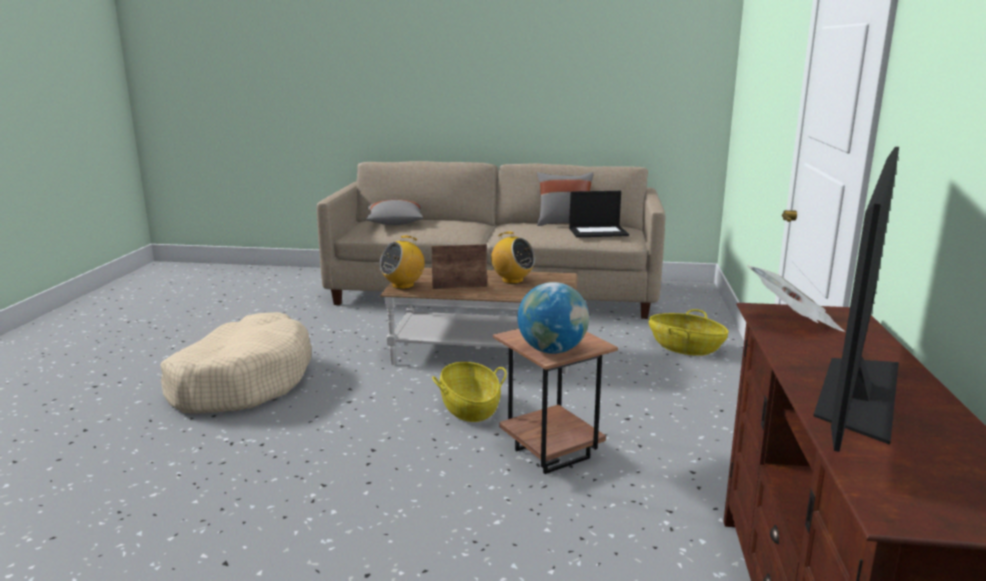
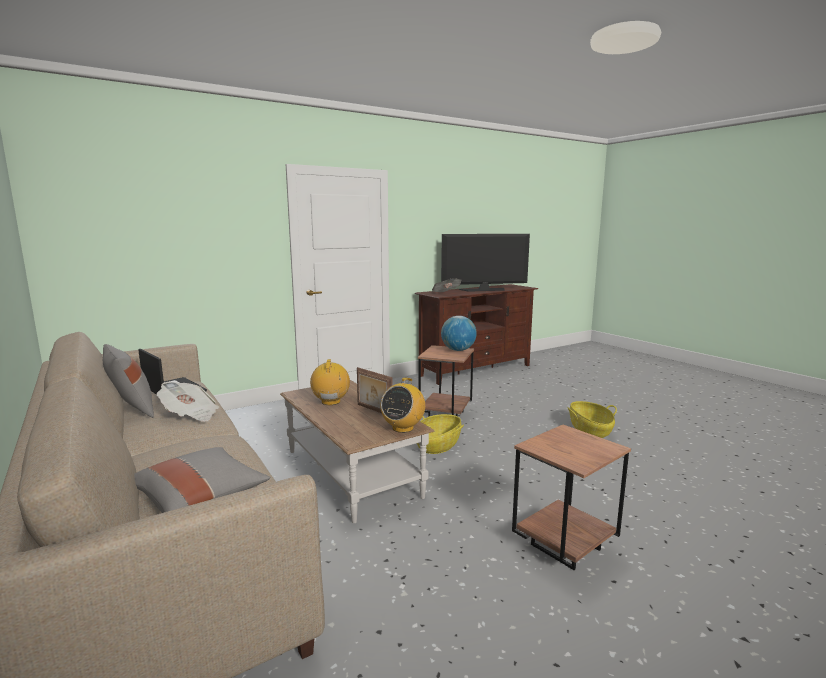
camera: 130 degrees left, 5 degrees down
beige dog bed [160,312,312,414] -> brown side table [512,424,631,570]
radio [379,235,425,289] -> radio turned 105 degrees clockwise [380,377,425,433]
basket [649,309,729,356] -> basket moved to [567,401,617,438]
none -> newspaper [157,382,219,422]

